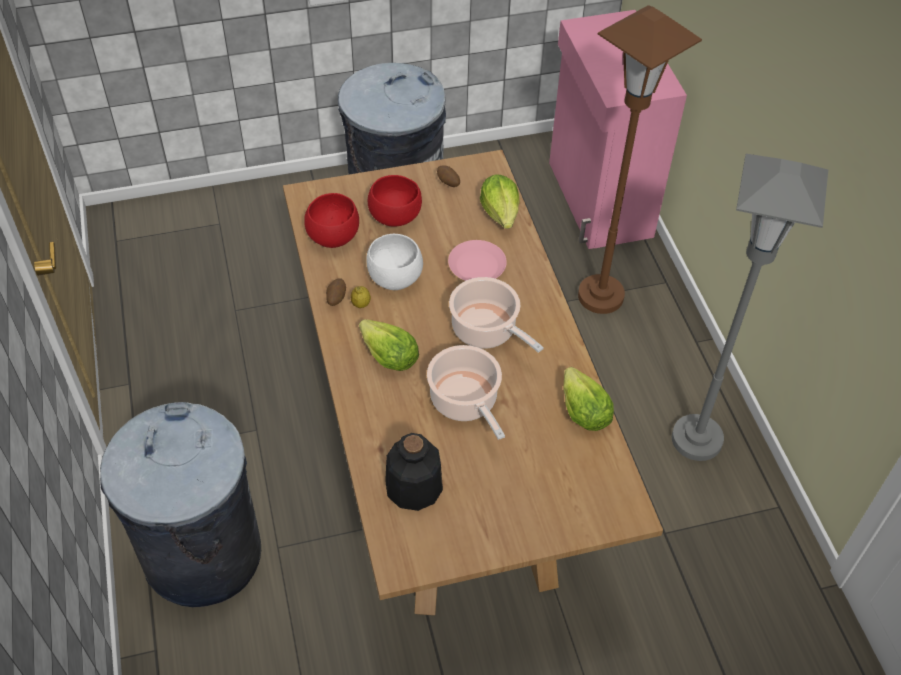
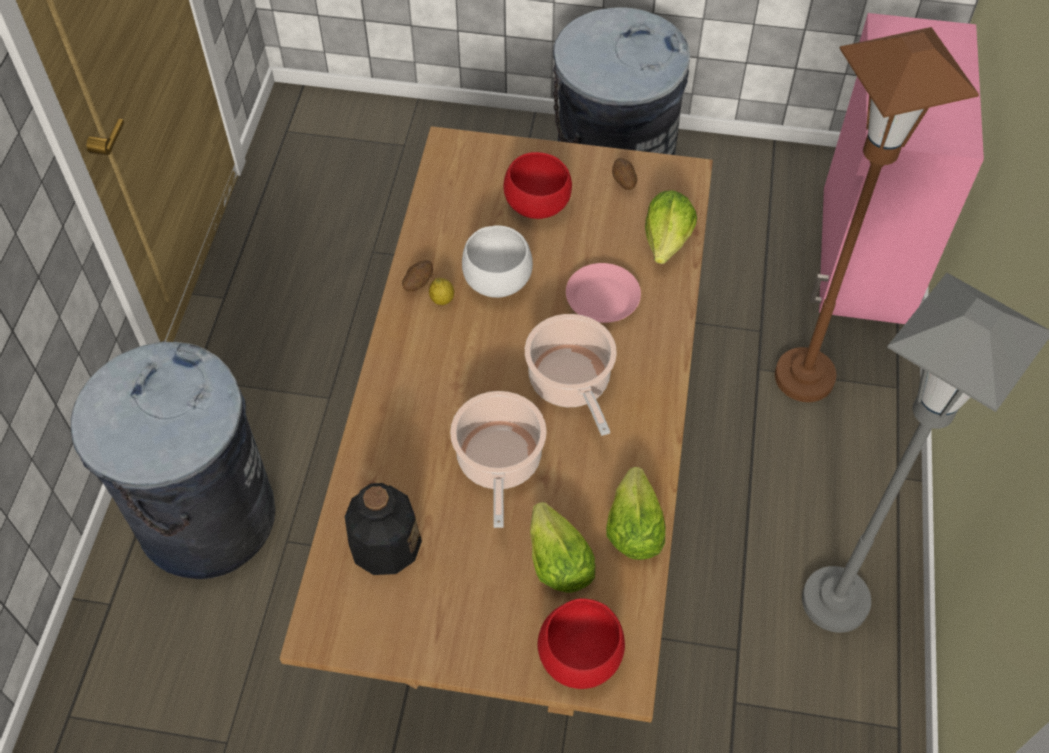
camera: 25 degrees right, 5 degrees up
red bowl [304,193,359,248] -> red bowl moved to [537,598,625,689]
lettuce [359,319,419,371] -> lettuce moved to [530,502,595,593]

